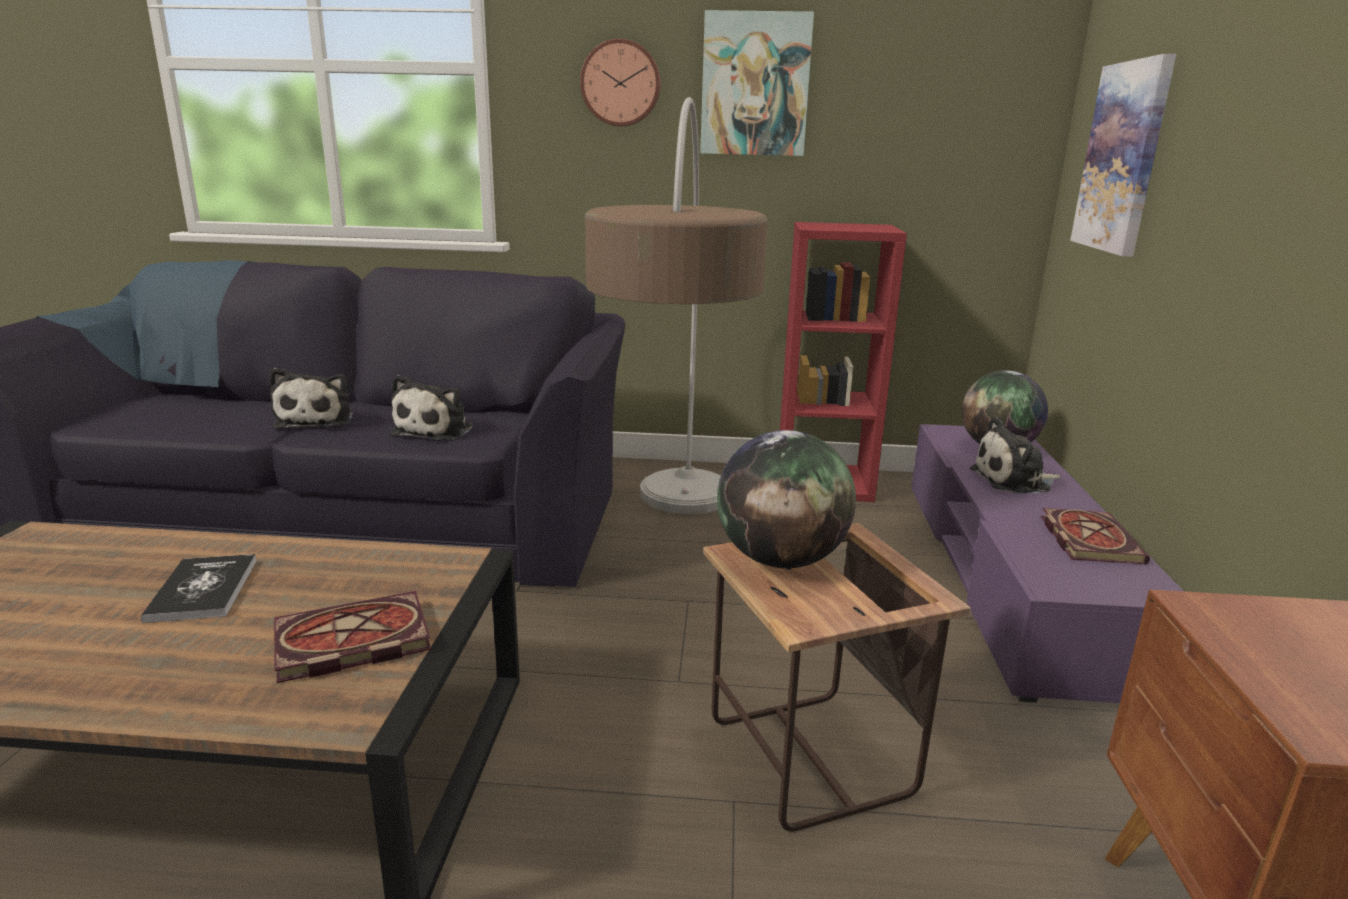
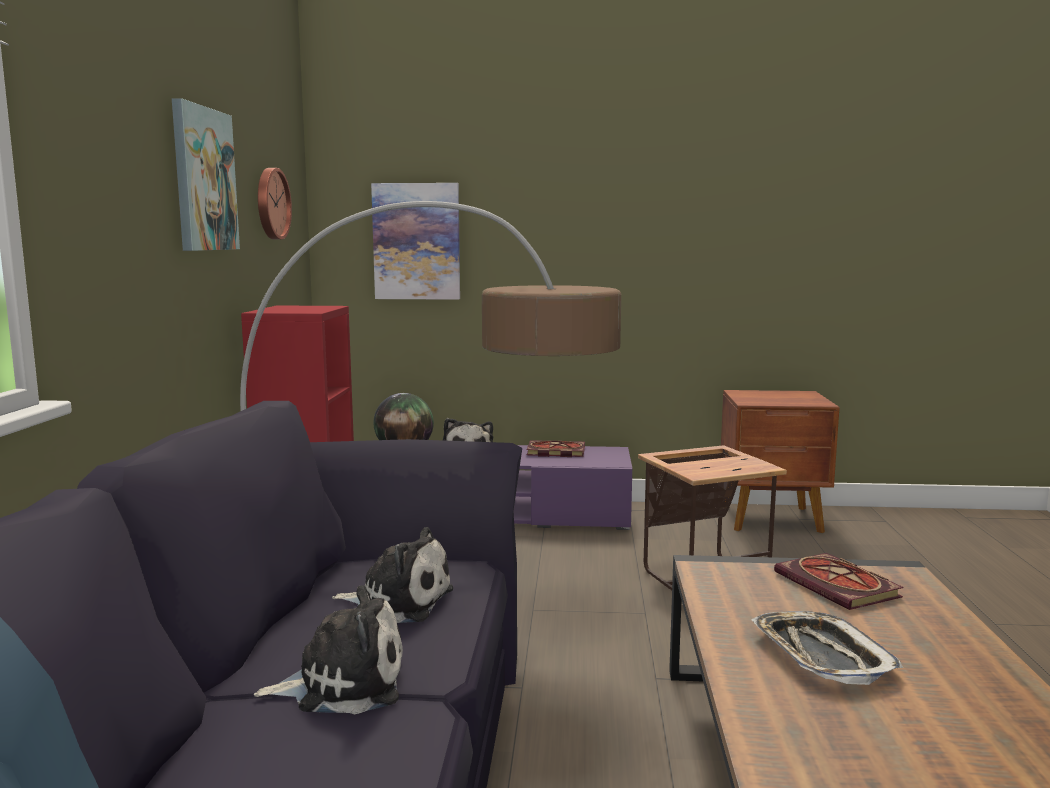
camera: 90 degrees left, 10 degrees down
book [141,554,257,623] -> tray [751,611,903,685]
wall clock [580,39,661,126] -> wall clock moved to [258,168,292,240]
globe [717,430,856,568] -> none

